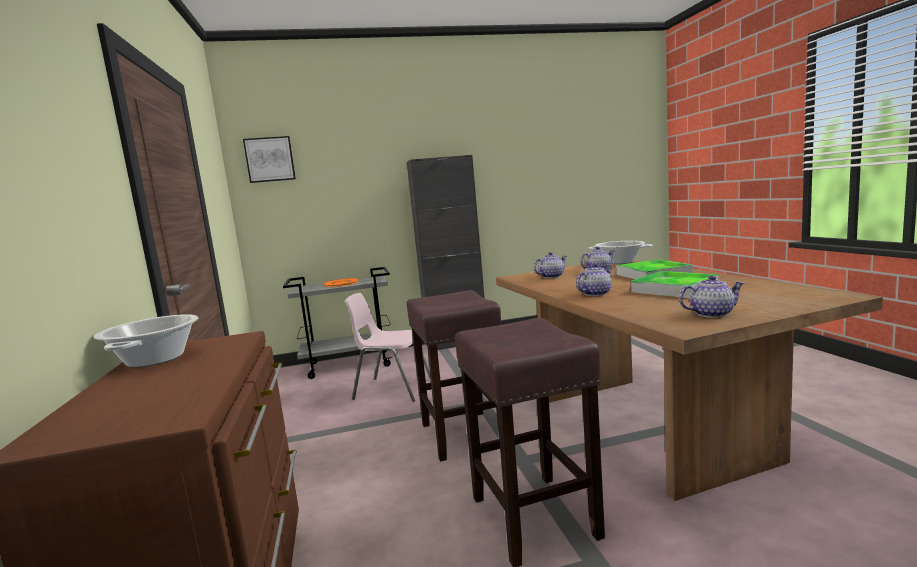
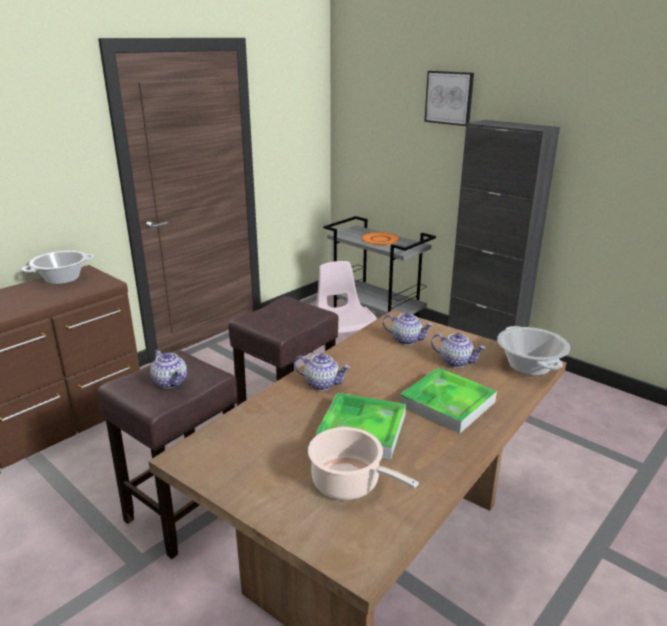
camera: 55 degrees right, 15 degrees up
picture [243,136,296,183] -> picture moved to [425,71,474,126]
teapot [679,275,744,318] -> teapot moved to [150,350,187,389]
none -> cooking pot [308,427,419,500]

